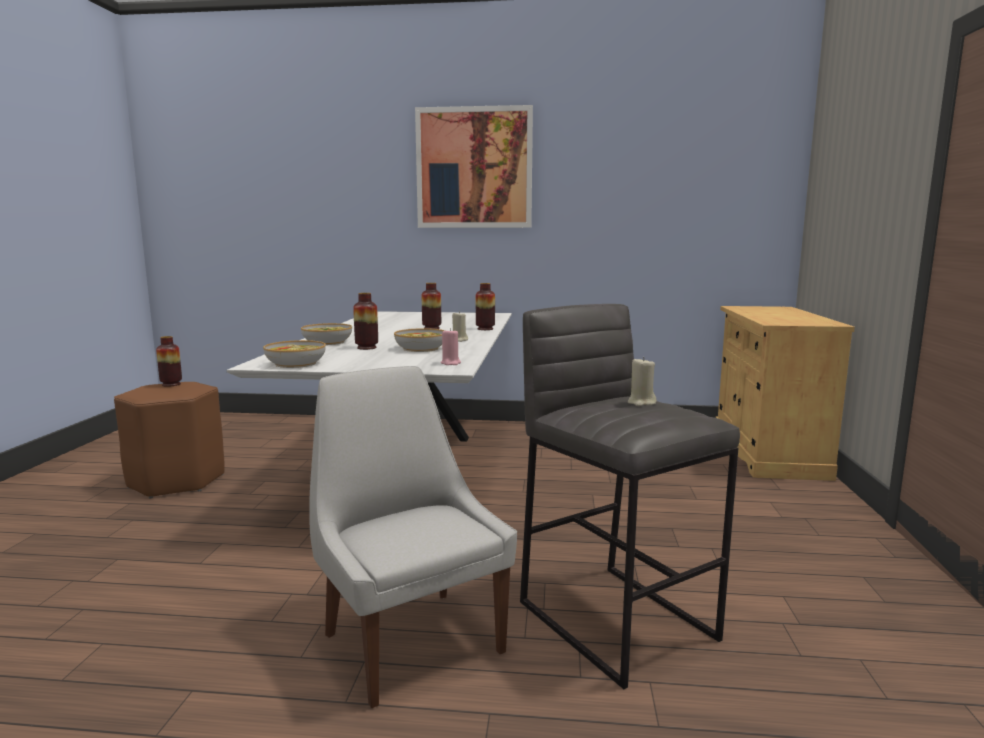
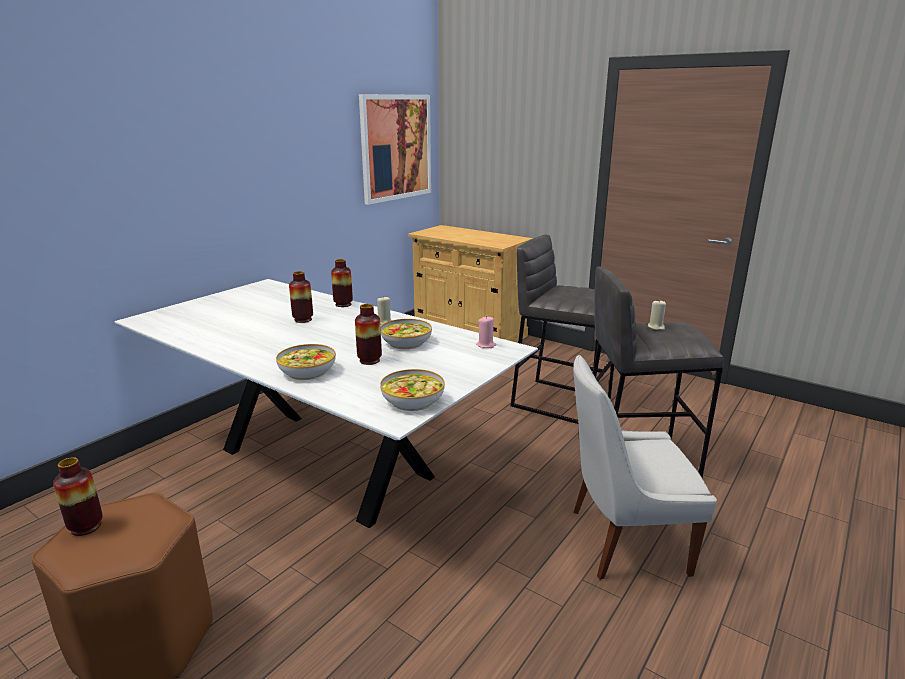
camera: 60 degrees left, 10 degrees up
picture [415,105,533,228] -> picture moved to [359,94,431,205]
none -> grey stool [511,234,614,424]

